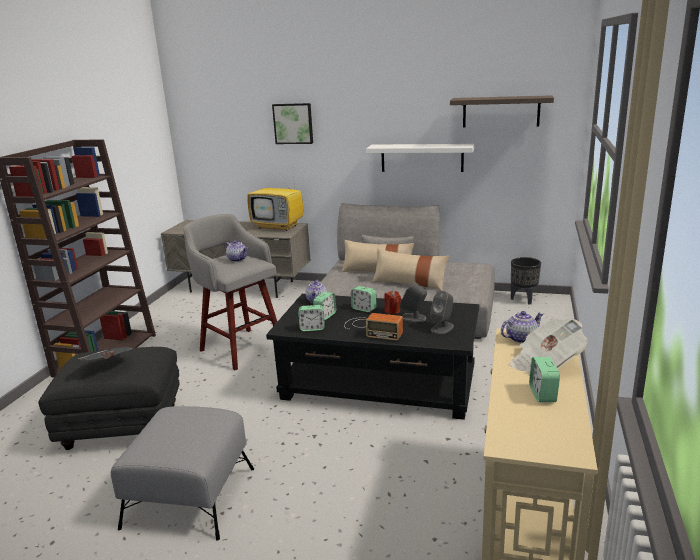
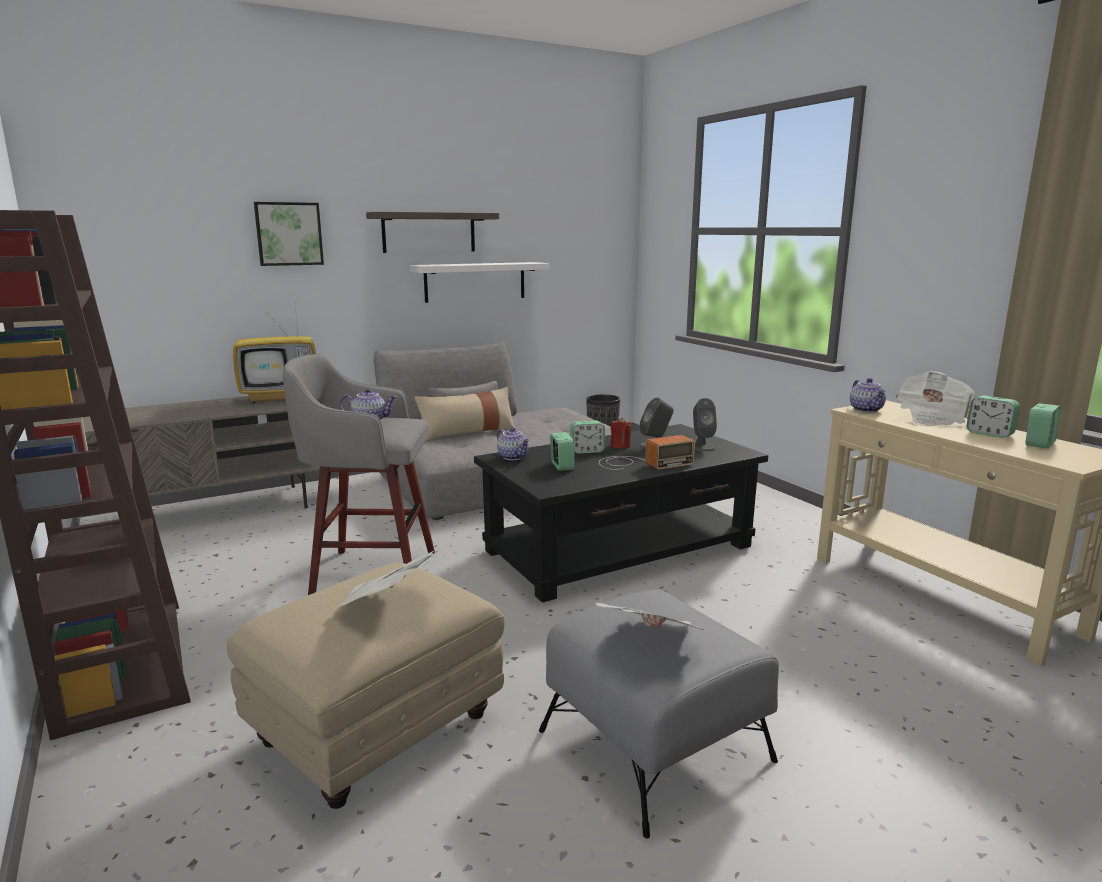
camera: 45 degrees left, 5 degrees down
black ottoman [38,347,179,450] -> beige ottoman [226,563,505,809]
alarm clock [298,305,325,331] -> alarm clock moved to [1025,404,1061,448]
beige pillow [372,248,449,291] -> none
shelf [450,95,554,128] -> shelf moved to [366,212,499,253]
teapot [501,311,543,343] -> teapot turned 150 degrees clockwise [850,378,886,413]
none -> newspaper [595,603,704,630]

